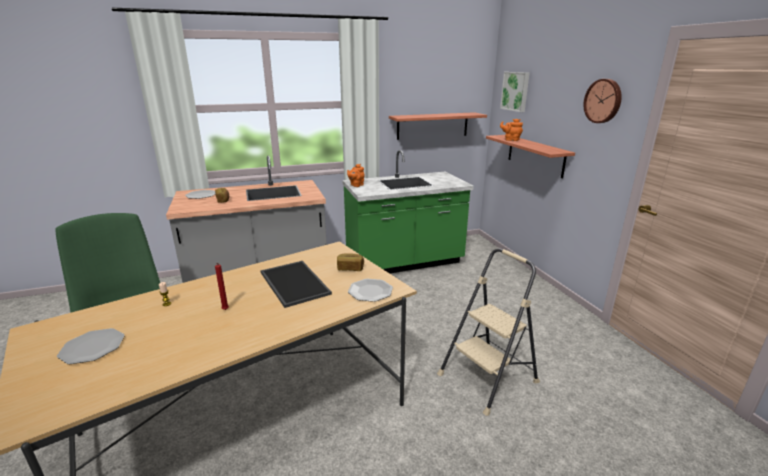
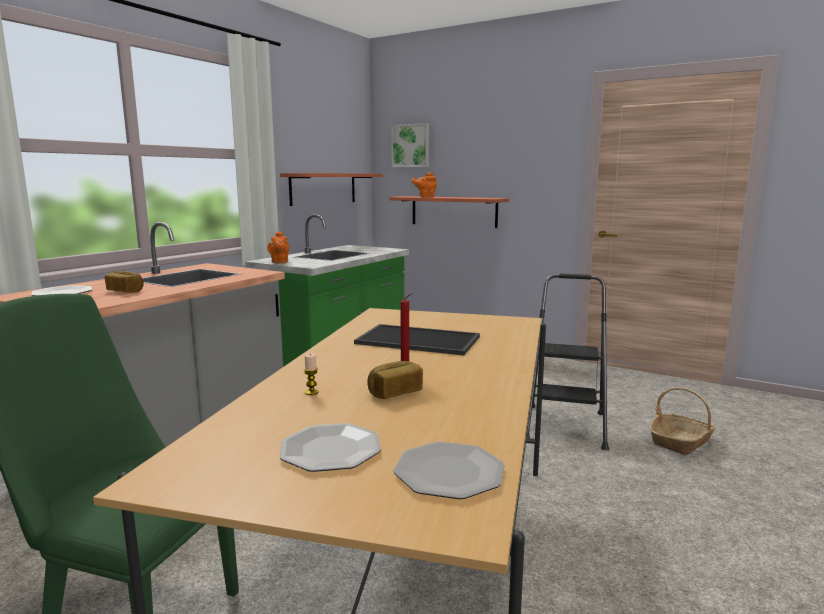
camera: 40 degrees left, 10 degrees down
bread [337,253,364,271] -> bread moved to [367,361,423,399]
plate [348,279,393,302] -> plate moved to [393,442,505,499]
beige step ladder [437,248,540,416] -> black step ladder [527,273,609,450]
wall clock [584,79,622,123] -> none
none -> basket [649,387,716,455]

